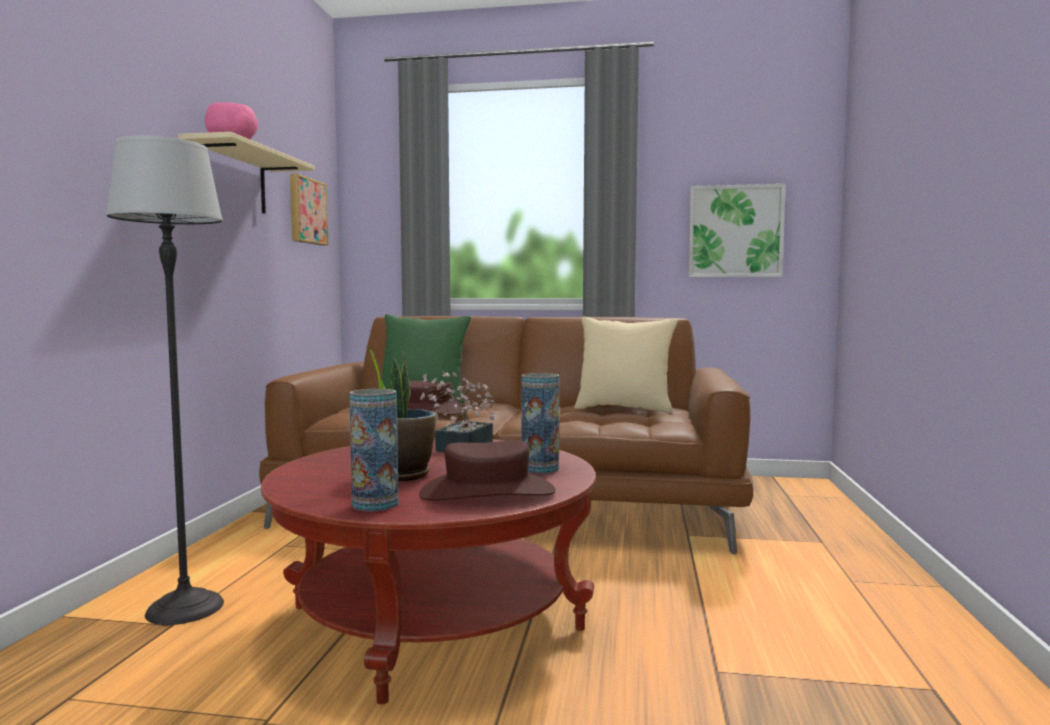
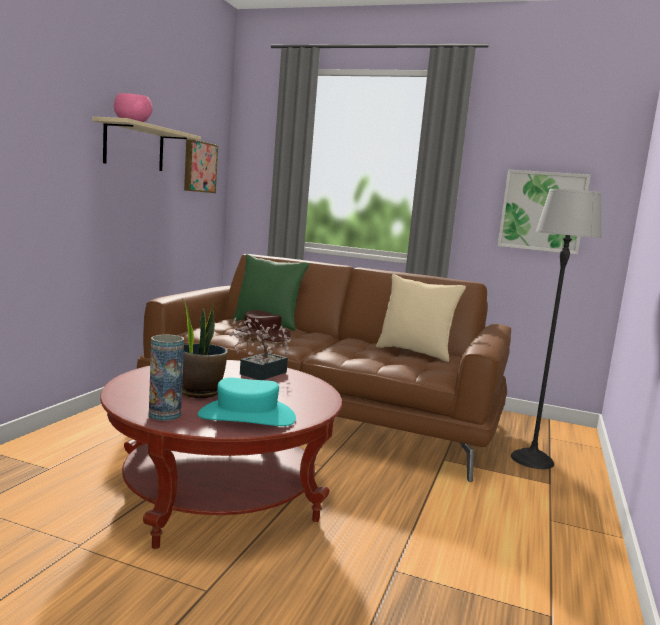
camera: 10 degrees right, 5 degrees up
floor lamp [106,135,224,625] -> floor lamp moved to [511,189,602,469]
brown hat [419,440,556,501] -> turquoise hat [198,378,296,426]
vase [521,373,559,474] -> none

